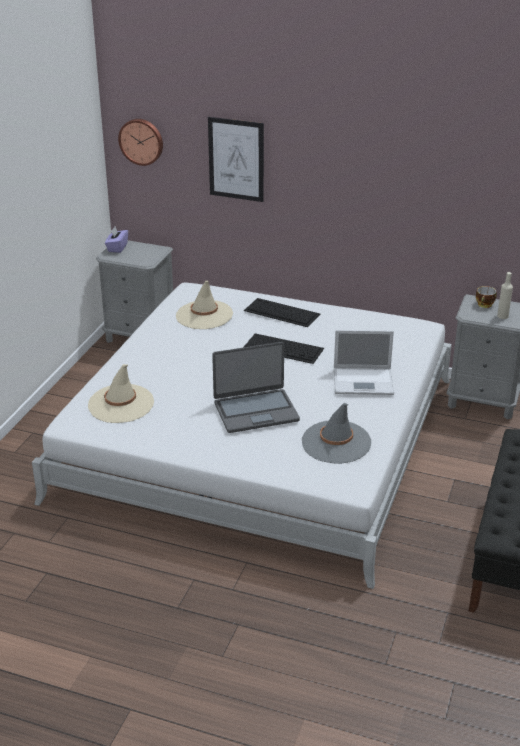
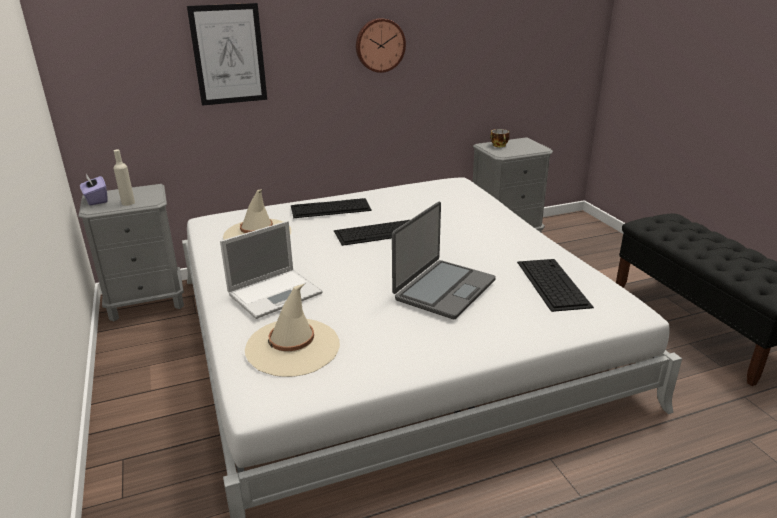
camera: 40 degrees left, 5 degrees down
wall clock [118,119,163,166] -> wall clock moved to [356,18,406,73]
grey hat [302,403,371,464] -> keyboard [517,259,594,312]
laptop [334,330,394,395] -> laptop moved to [220,221,323,319]
beige bottle [497,272,513,319] -> beige bottle moved to [114,149,135,206]

